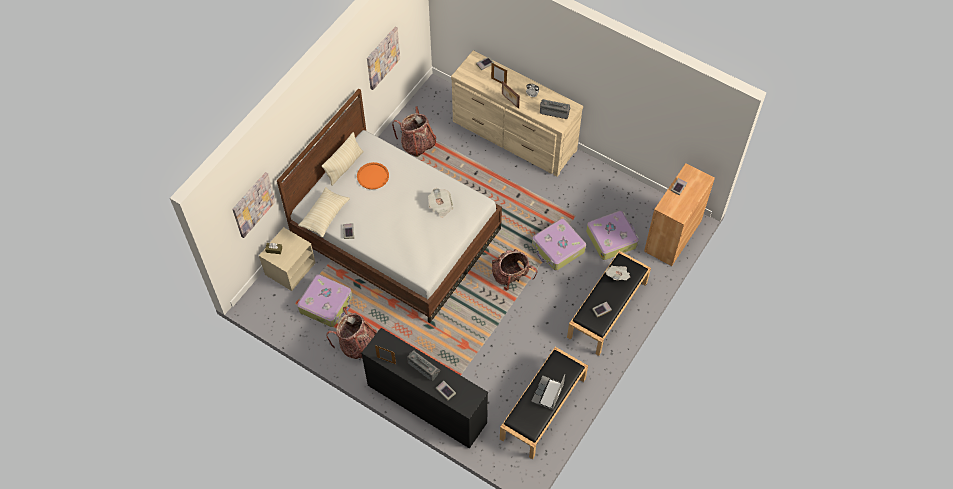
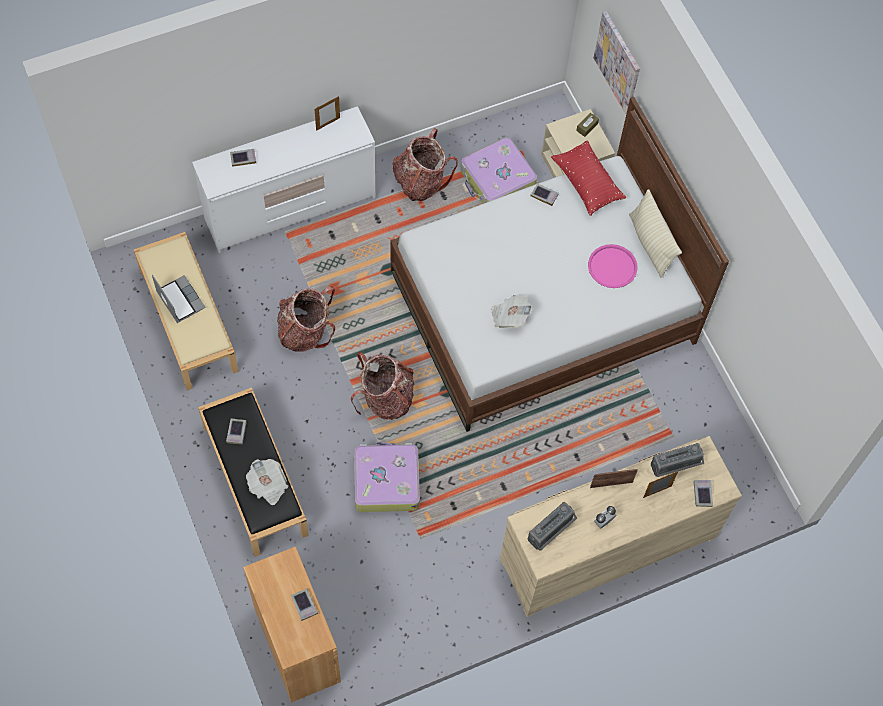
camera: 120 degrees right, 5 degrees up
beige pillow [298,187,350,238] -> red pillow [551,140,626,216]
orange tray [357,162,389,189] -> pink tray [588,244,637,288]
black dresser [361,328,488,449] -> white dresser [192,106,375,253]
picture [367,26,400,90] -> none
backpack [392,107,436,157] -> backpack moved to [277,286,335,352]
radio [407,350,440,381] -> radio moved to [651,443,704,477]
black bench [500,347,588,459] -> beige bench [134,232,239,391]
suitcase [586,211,639,260] -> none

